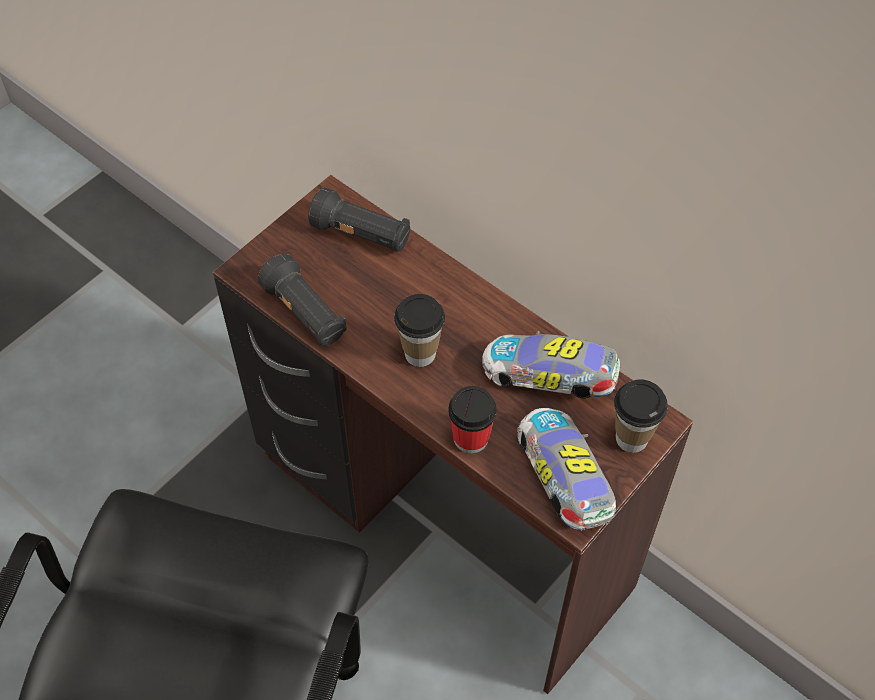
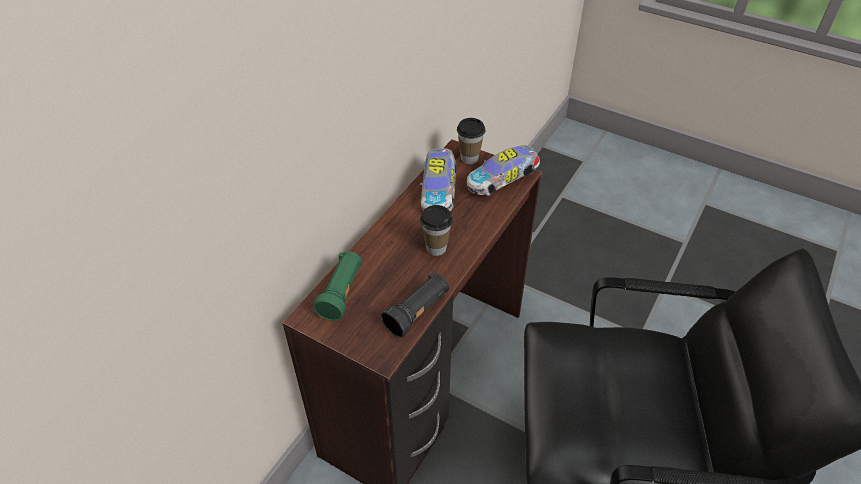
camera: 100 degrees left, 10 degrees down
black flashlight [308,187,410,252] -> green flashlight [313,251,362,321]
cup [448,386,497,453] -> none

